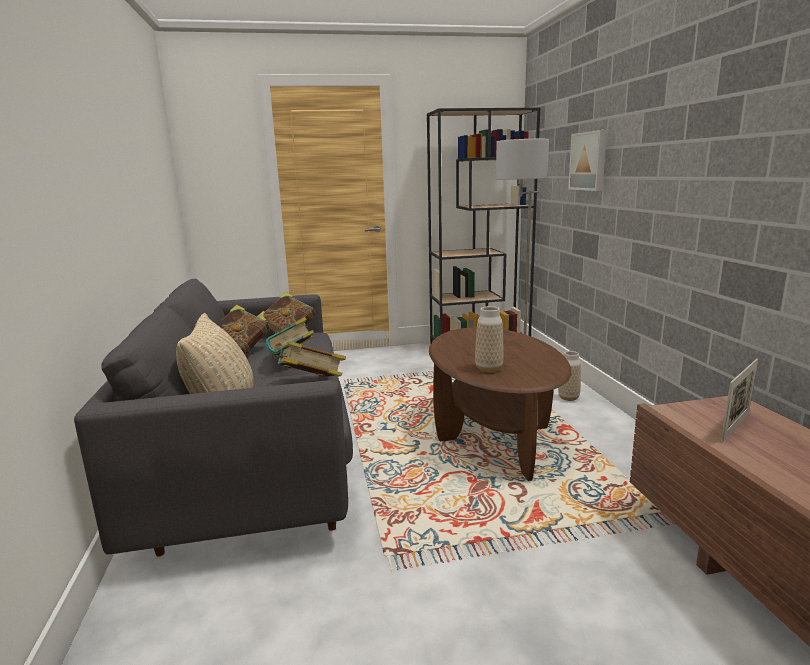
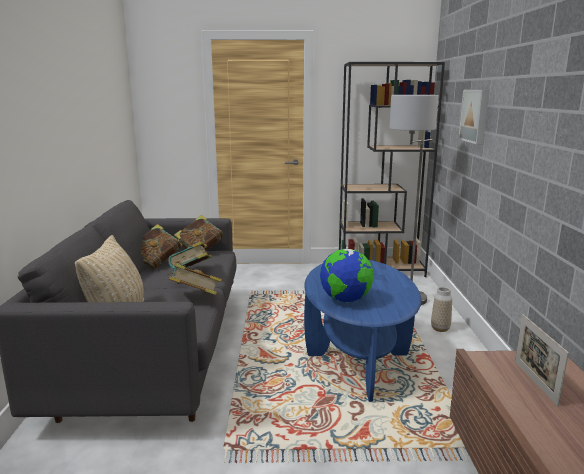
camera: 10 degrees right, 0 degrees up
brown coffee table [429,327,571,481] -> blue coffee table [304,260,421,402]
vase [475,306,504,372] -> globe [320,249,374,302]
picture frame [721,359,758,443] -> picture frame turned 120 degrees clockwise [515,314,569,406]

